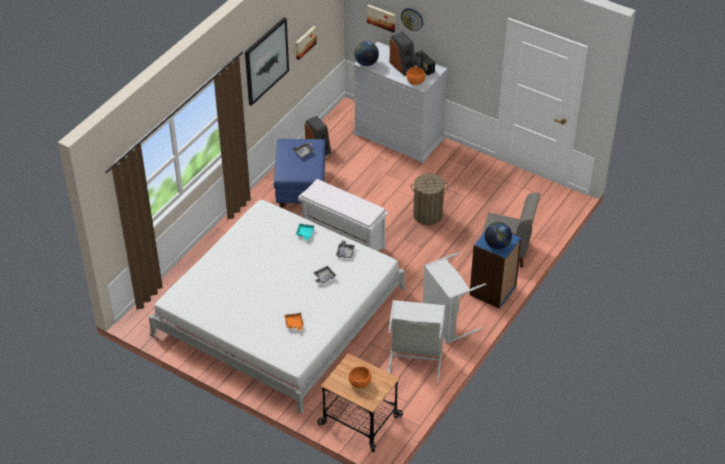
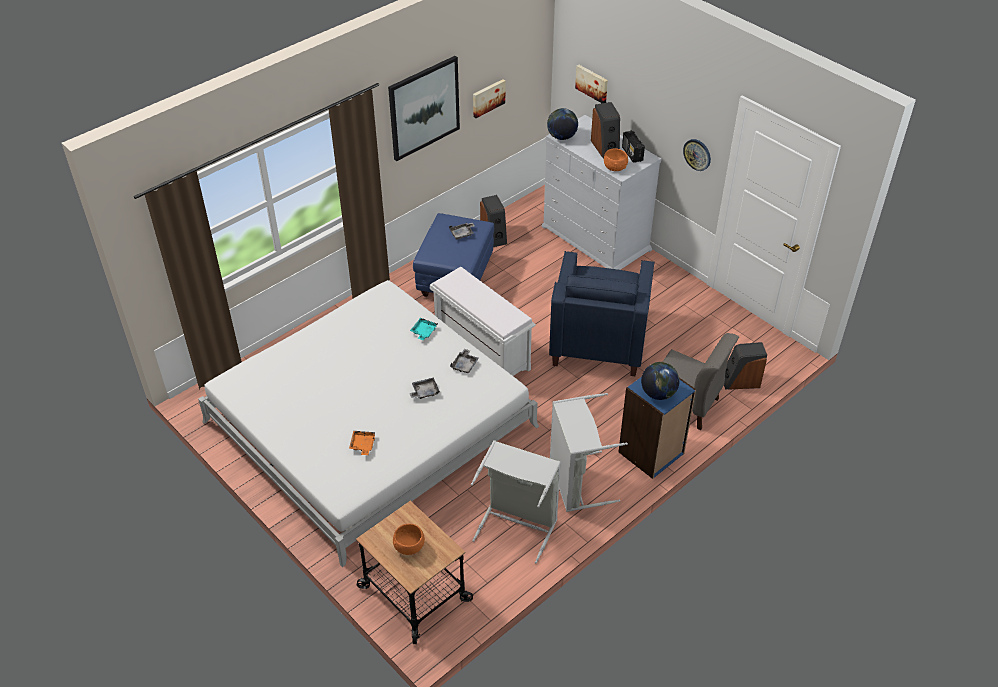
camera: 15 degrees right, 0 degrees up
wall clock [401,8,423,31] -> wall clock moved to [683,139,711,171]
laundry basket [410,173,448,225] -> blue armchair [549,251,654,376]
none -> speaker [724,342,767,390]

